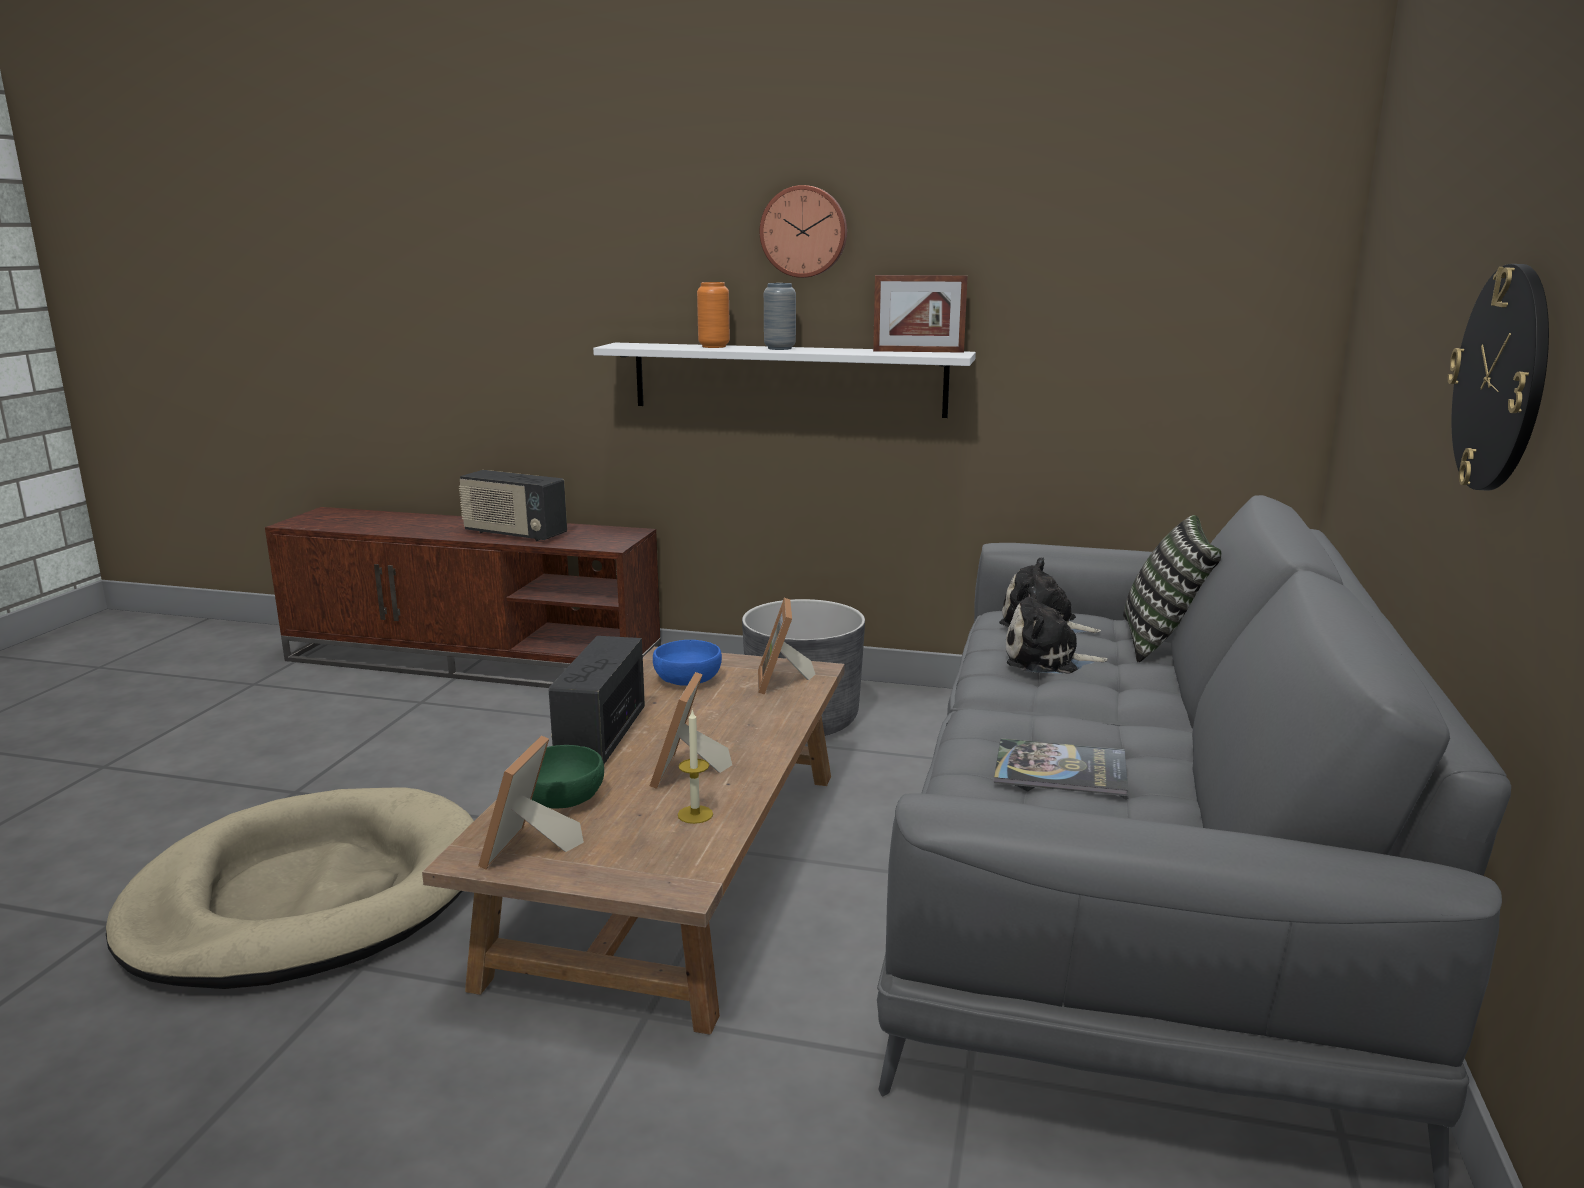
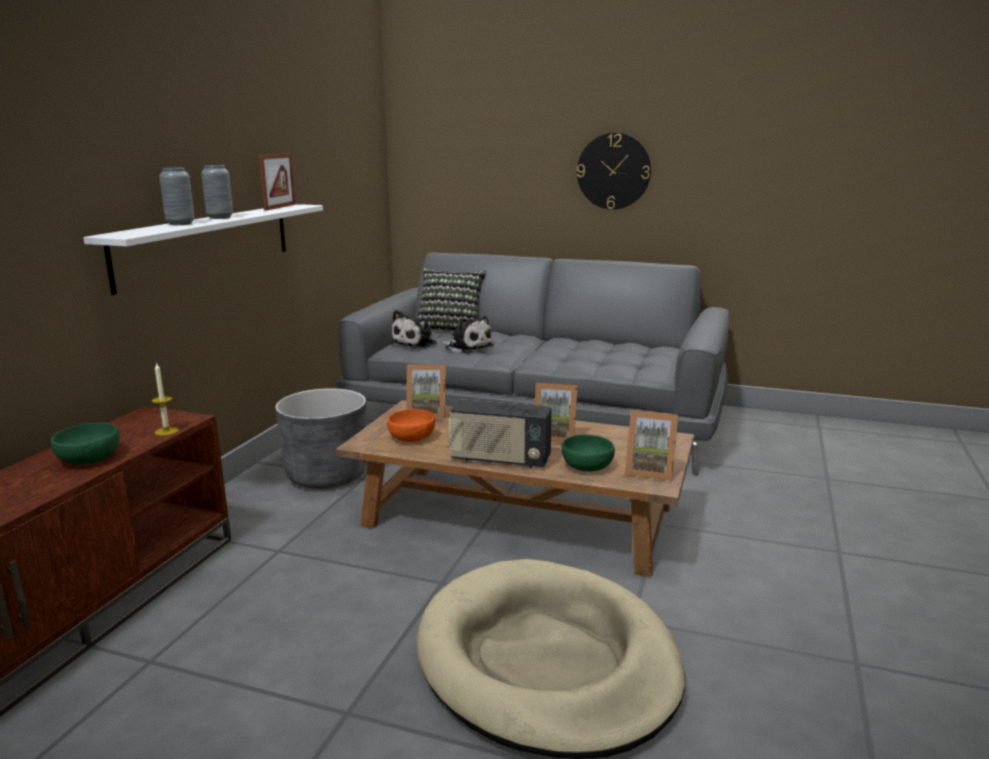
camera: 85 degrees left, 0 degrees up
radio [459,470,567,541] -> green bowl [51,423,119,465]
blue bowl [653,640,722,686] -> orange bowl [387,409,435,442]
candle [678,710,713,824] -> candle moved to [152,362,178,436]
orange vase [697,282,730,348] -> grey vase [159,168,194,225]
wall clock [759,185,847,278] -> none
book [994,738,1128,796] -> none
plush toy [1006,587,1108,674] -> plush toy turned 60 degrees counterclockwise [442,316,494,354]

